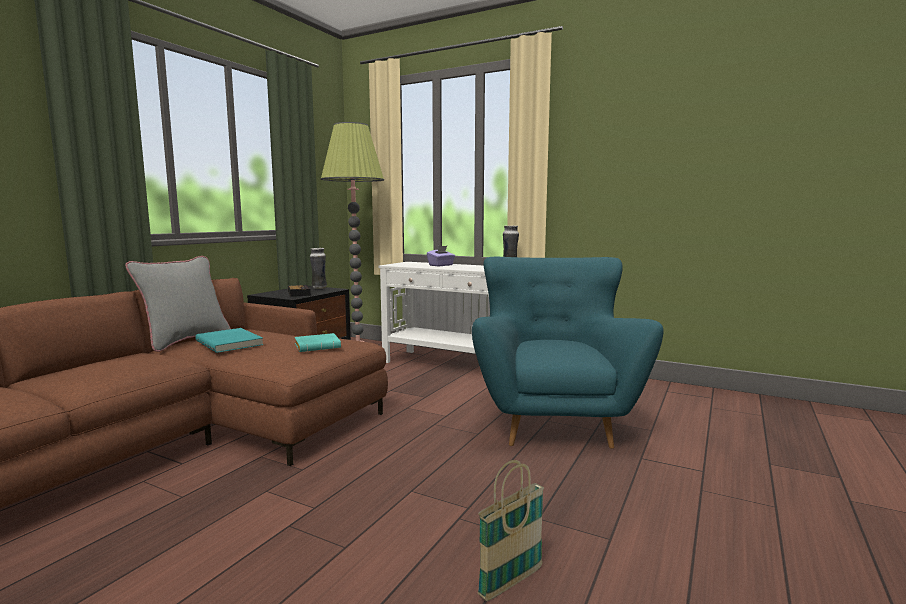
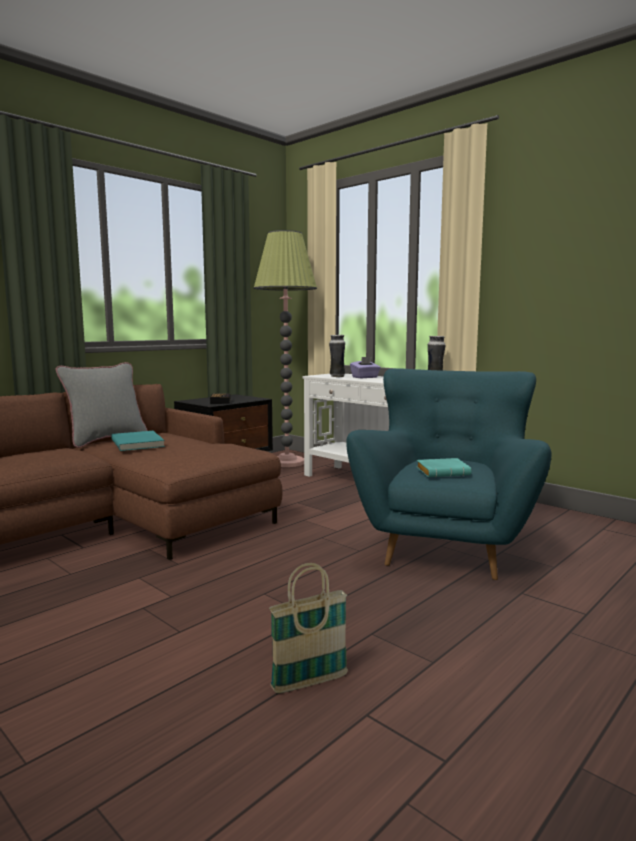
camera: 15 degrees right, 0 degrees up
turquoise book [295,333,341,352] -> turquoise book moved to [417,458,472,477]
vase [310,248,327,289] -> vase moved to [329,335,345,377]

